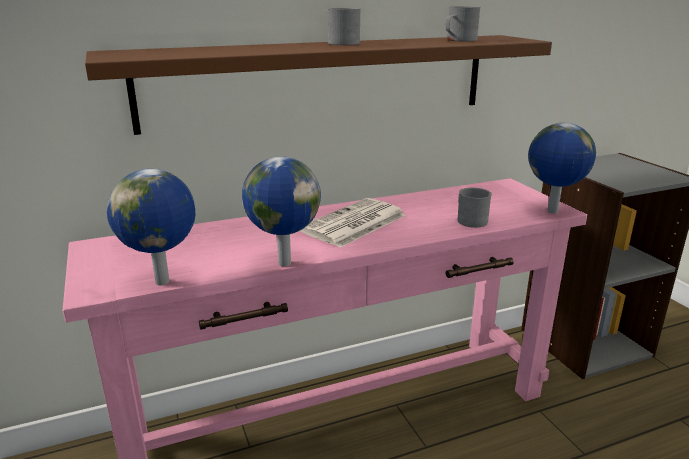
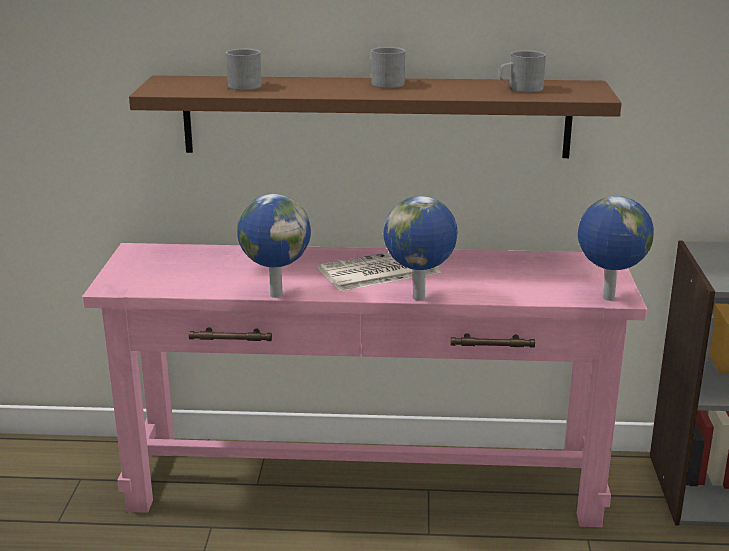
camera: 25 degrees right, 0 degrees up
globe [107,169,195,285] -> globe moved to [383,196,457,300]
grey mug [457,188,492,228] -> grey mug moved to [226,49,262,90]

